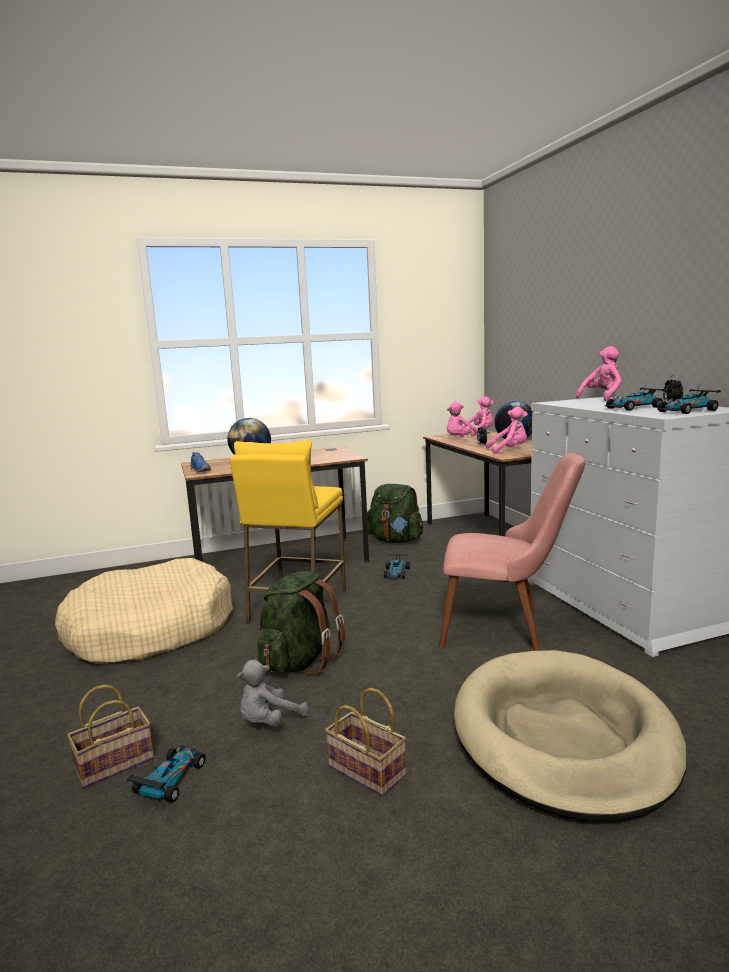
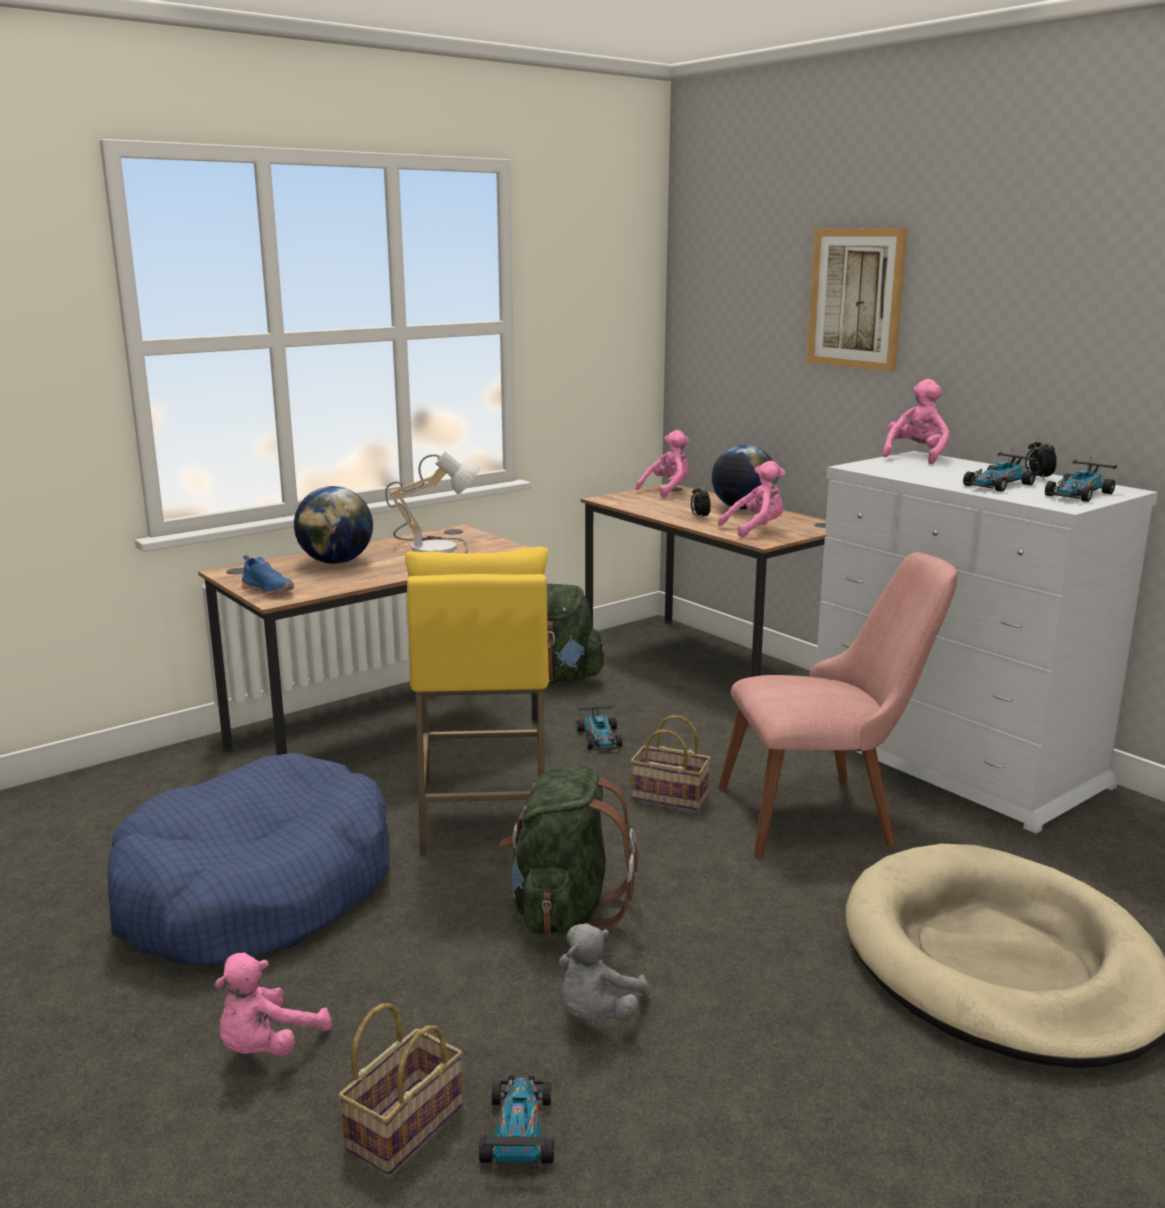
camera: 20 degrees left, 5 degrees up
beige dog bed [55,558,233,664] -> blue dog bed [108,753,390,966]
basket [325,688,406,796] -> basket moved to [630,716,711,811]
pink plush toy [447,402,478,437] -> pink plush toy moved to [215,952,332,1056]
none -> table lamp [385,452,480,553]
none -> picture [807,228,908,372]

